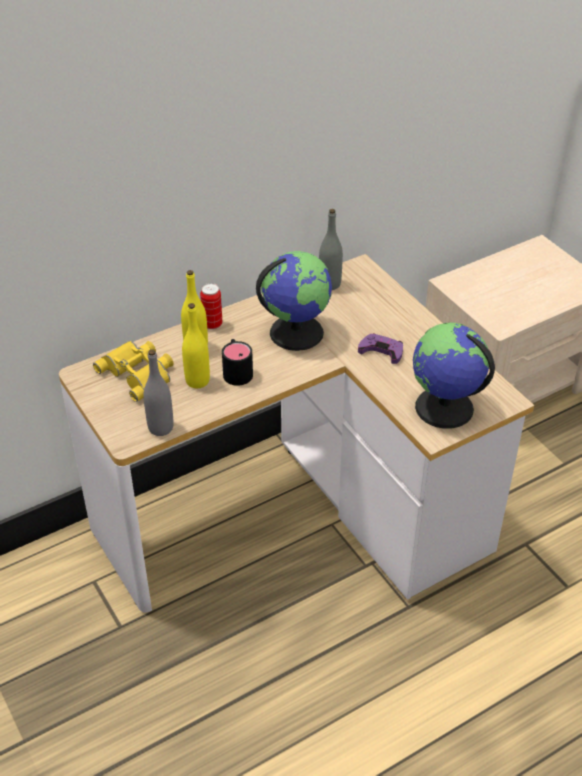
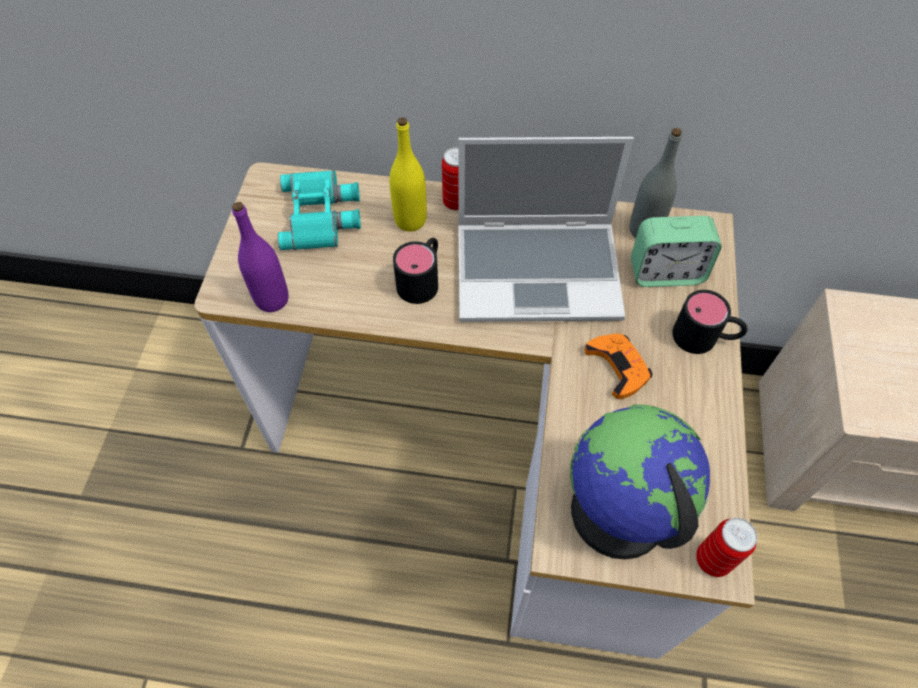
camera: 40 degrees right, 15 degrees up
yellow binoculars [93,341,174,402] -> turquoise binoculars [278,170,361,250]
grey bottle [143,349,173,436] -> purple bottle [232,202,289,312]
yellow bottle [182,303,210,388] -> none
globe [256,251,332,351] -> laptop [458,137,634,322]
purple game controller [358,333,403,364] -> orange game controller [584,334,652,399]
none -> alarm clock [631,216,722,287]
none -> black mug [672,290,747,354]
none -> can [696,518,757,577]

